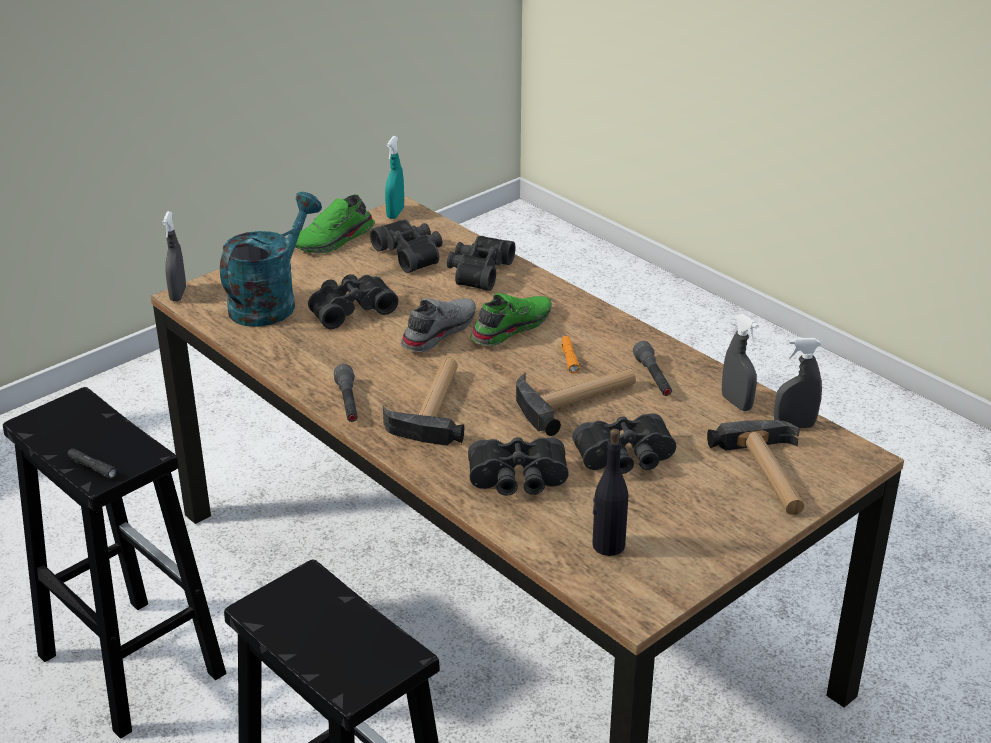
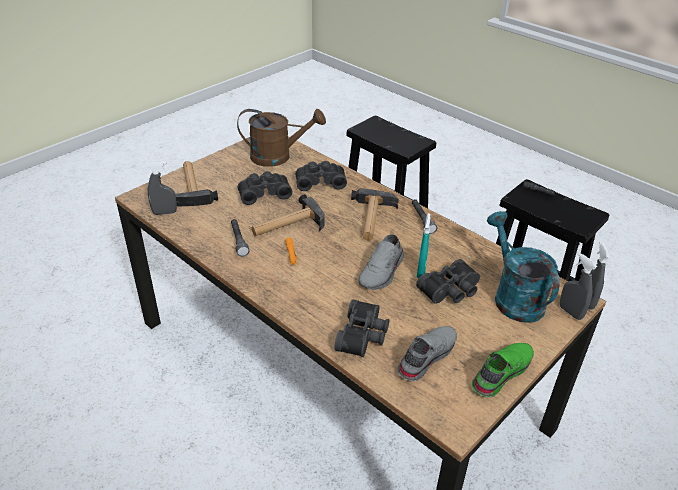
camera: 175 degrees right, 5 degrees up
turquoise watering can [220,192,322,327] -> turquoise watering can turned 135 degrees clockwise [487,211,560,323]
black binoculars [370,219,442,273] -> grey shoe [397,326,457,381]
turquoise spray bottle [385,136,404,219] -> turquoise spray bottle moved to [417,213,430,279]
green shoe [470,293,552,346] -> none
black bottle [592,429,628,556] -> brown watering can [237,109,326,167]
grey spray bottle [722,313,759,411] -> grey spray bottle moved to [560,253,597,320]

